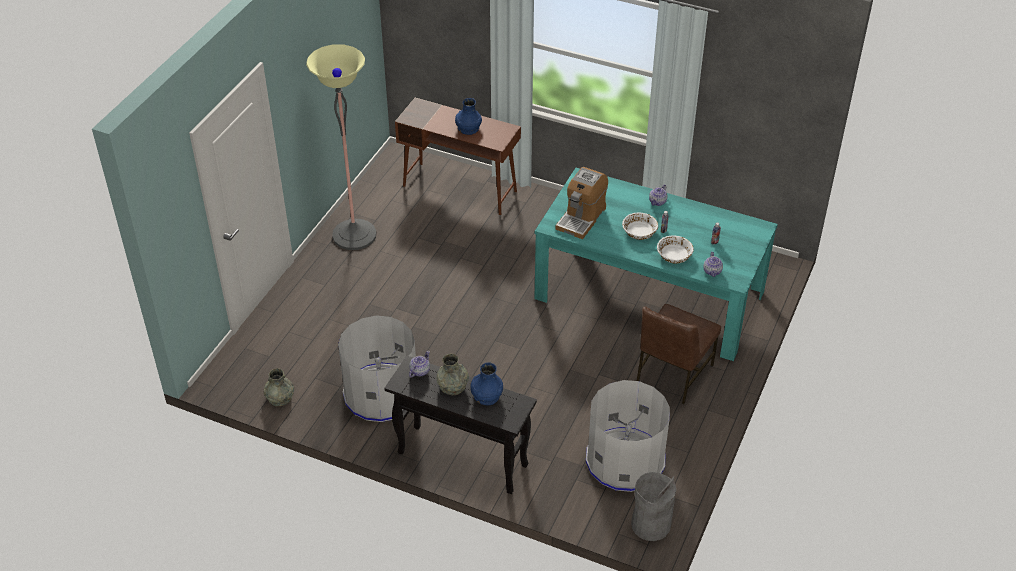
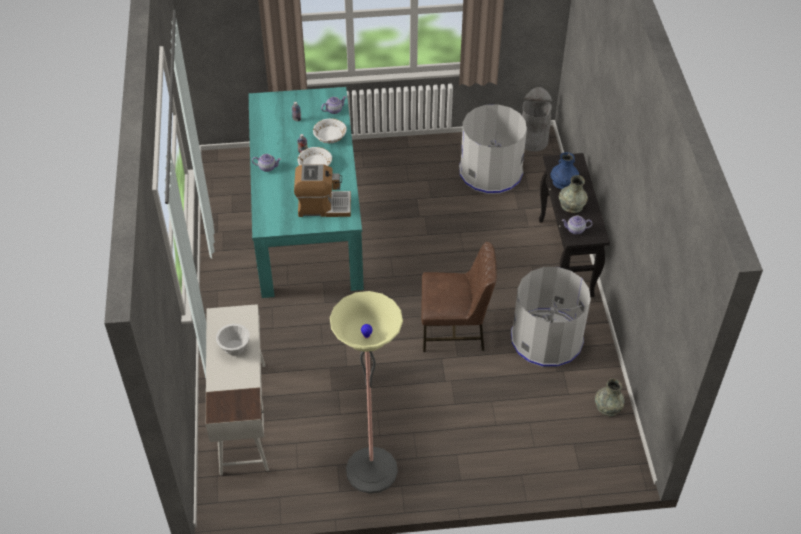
camera: 120 degrees left, 5 degrees up
brown desk [395,98,521,215] -> white desk [206,304,269,475]
blue vase [455,98,482,135] -> white bowl [216,323,250,356]
brown chair [637,304,721,405] -> brown chair moved to [421,242,497,352]

